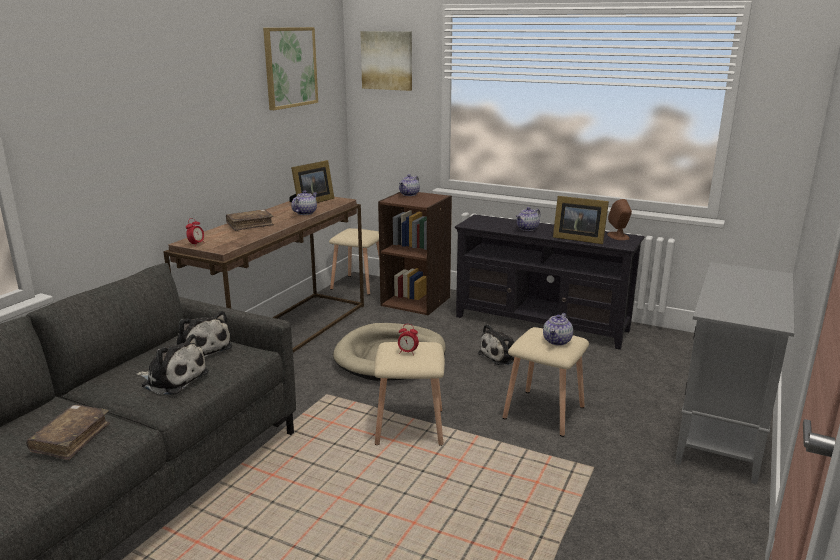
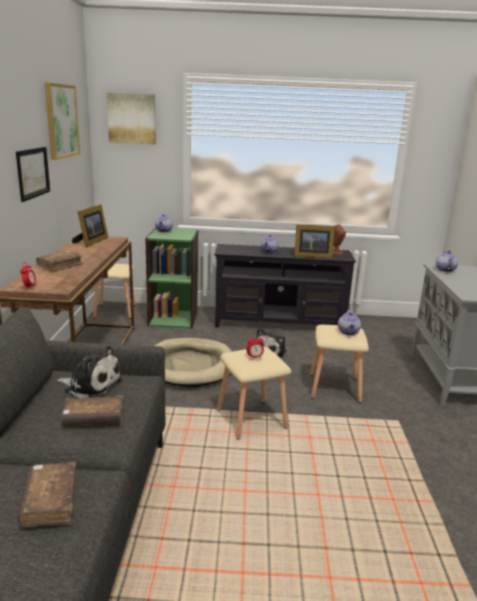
camera: 25 degrees left, 0 degrees up
plush toy [136,334,209,395] -> brown book [61,395,124,426]
teapot [291,190,317,215] -> teapot moved to [436,250,458,272]
brown bookcase [378,192,452,315] -> green bookcase [145,228,198,329]
none -> picture [16,147,50,202]

